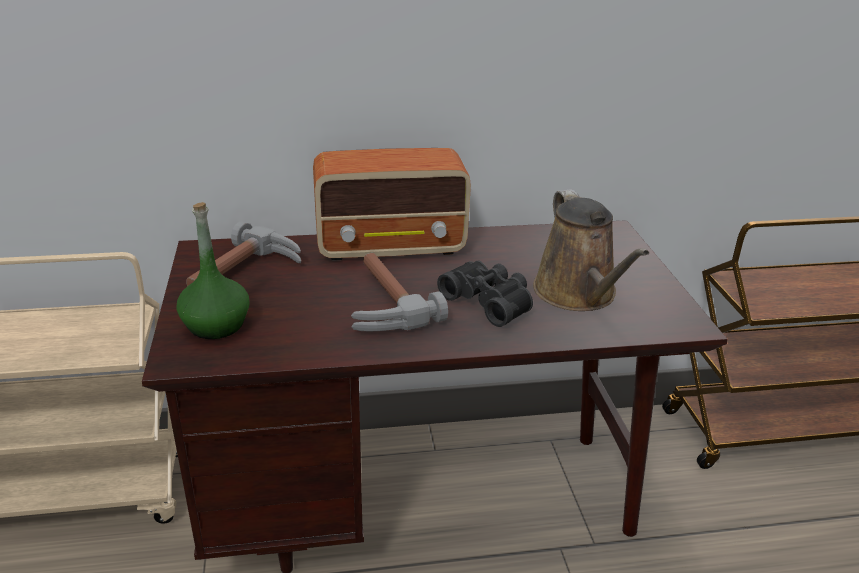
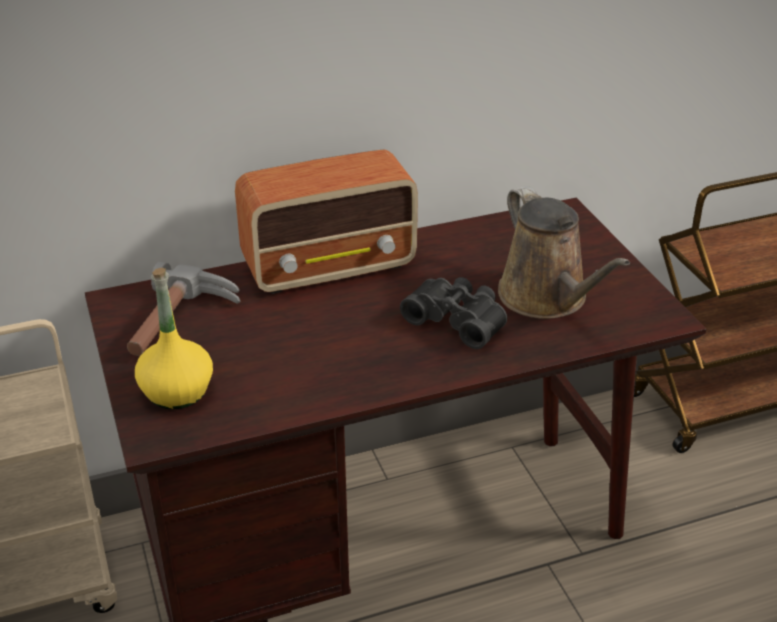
camera: 10 degrees left, 5 degrees up
green bottle [176,202,250,339] -> yellow bottle [135,268,213,409]
hammer [351,253,448,331] -> none

